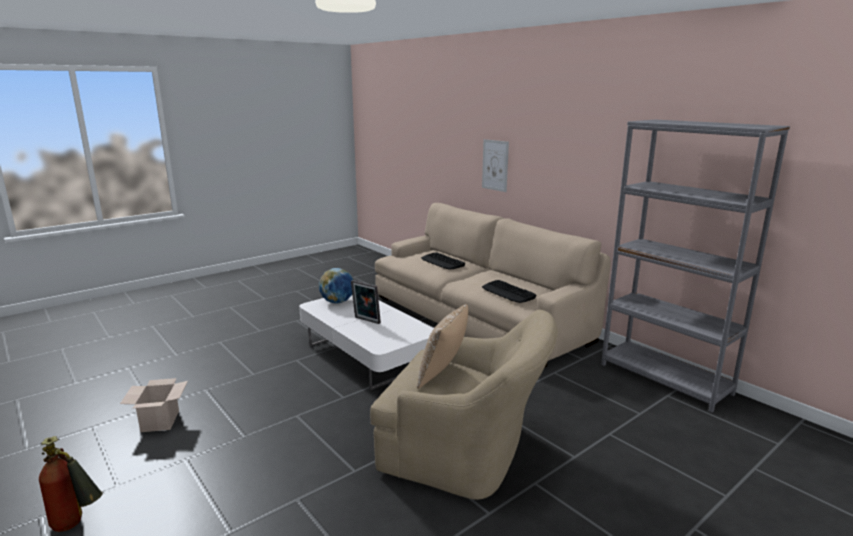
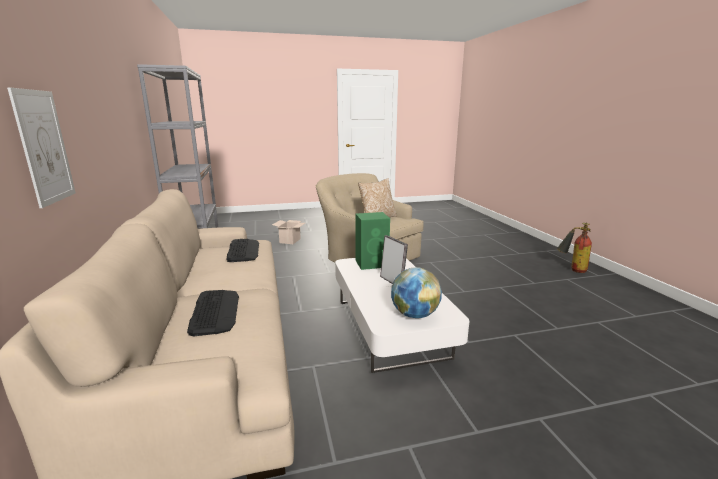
camera: 155 degrees left, 0 degrees up
cardboard box [120,378,188,432] -> cardboard box moved to [272,220,305,244]
none -> green speaker [355,212,390,270]

